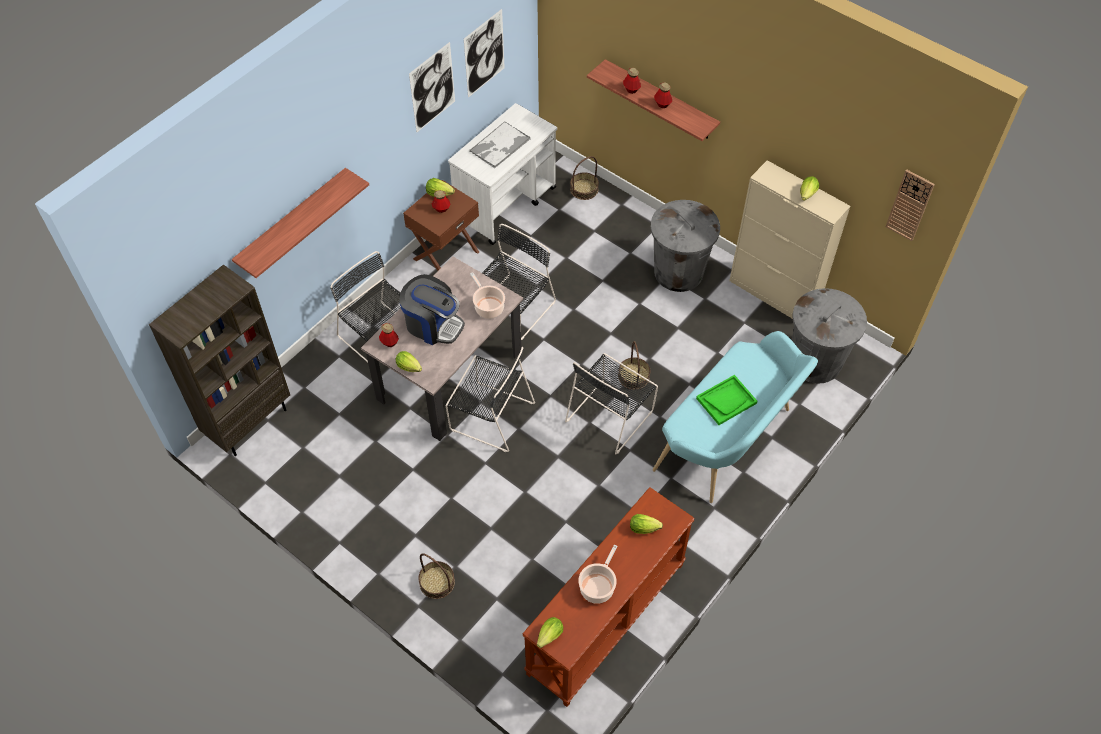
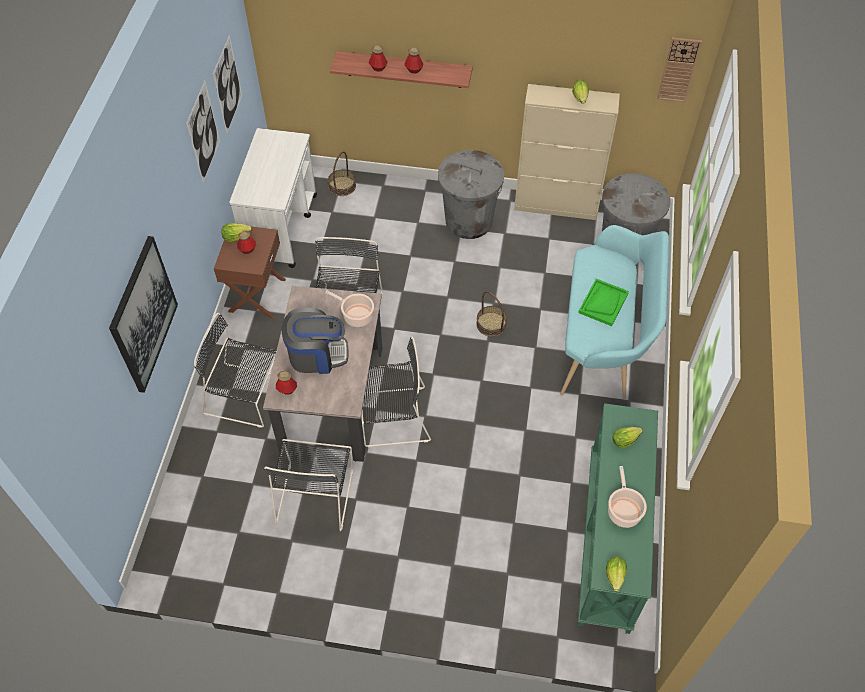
camera: 30 degrees left, 0 degrees up
brown bookcase [149,264,290,456] -> none
shelf [232,168,369,278] -> picture [109,236,178,393]
lettuce [396,351,422,372] -> none
basket [418,553,455,599] -> none
tray [469,121,530,169] -> none
brown console table [522,487,695,707] -> green console table [577,403,658,634]
black chair [565,353,658,454] -> black chair moved to [264,439,353,531]

